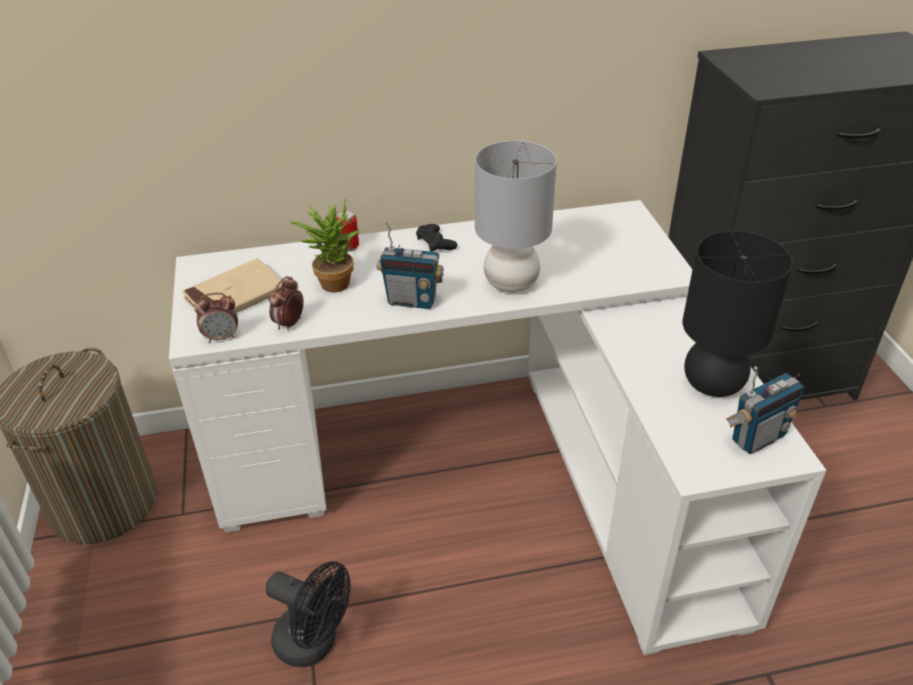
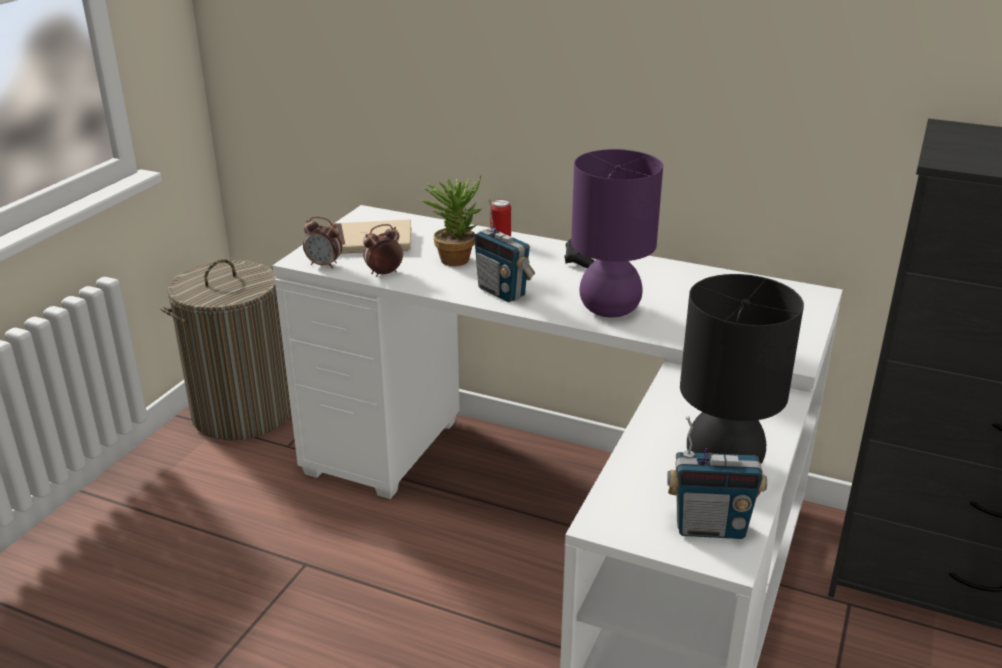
camera: 35 degrees right, 10 degrees down
black fan [266,561,351,667] -> none
grey table lamp [475,140,557,292] -> purple table lamp [571,149,663,318]

